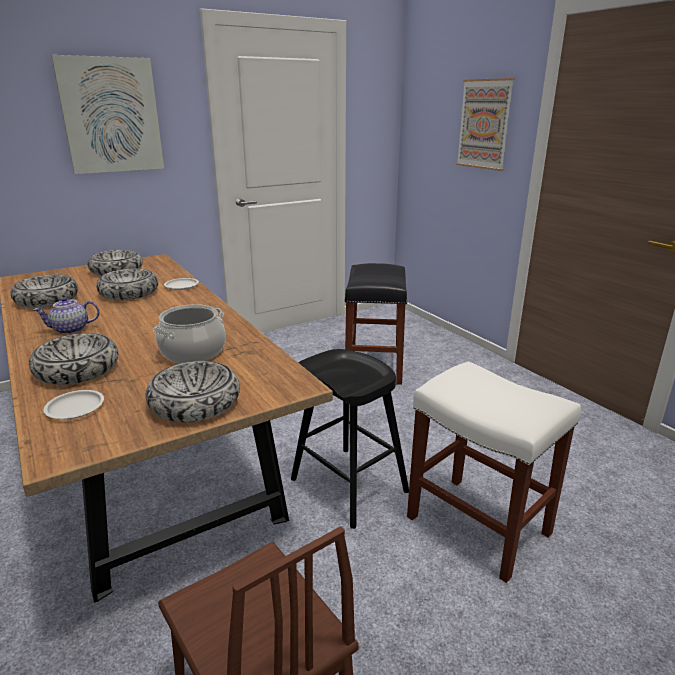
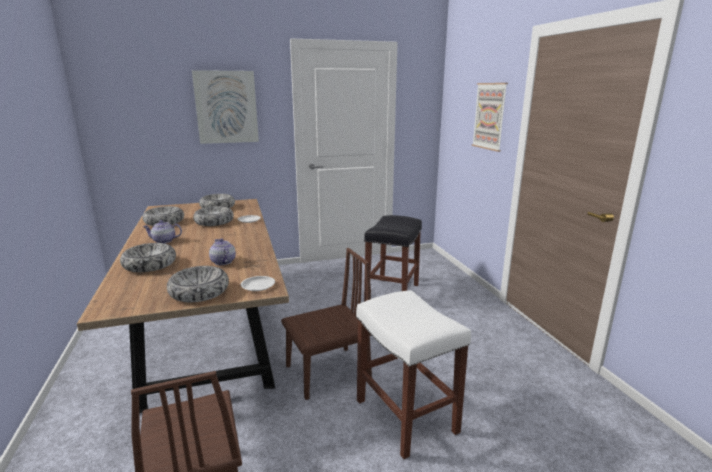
camera: 15 degrees right, 5 degrees down
white plate [44,390,104,419] -> white plate moved to [241,276,275,291]
cooking pot [153,304,226,363] -> teapot [209,238,236,265]
black stool [291,349,409,529] -> brown chair [281,248,372,400]

